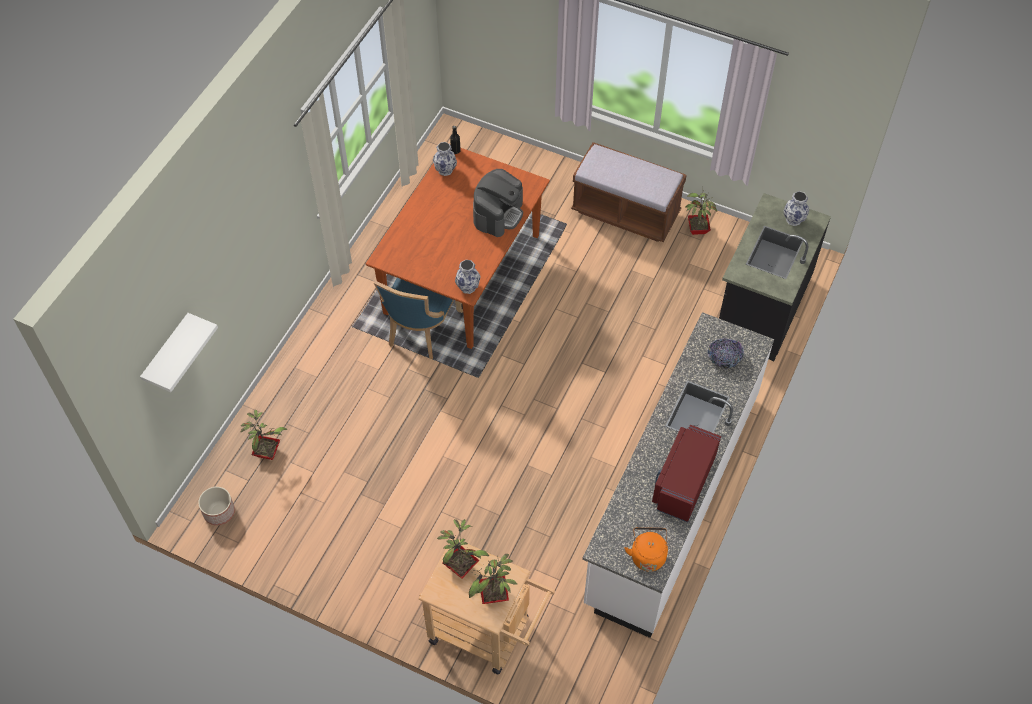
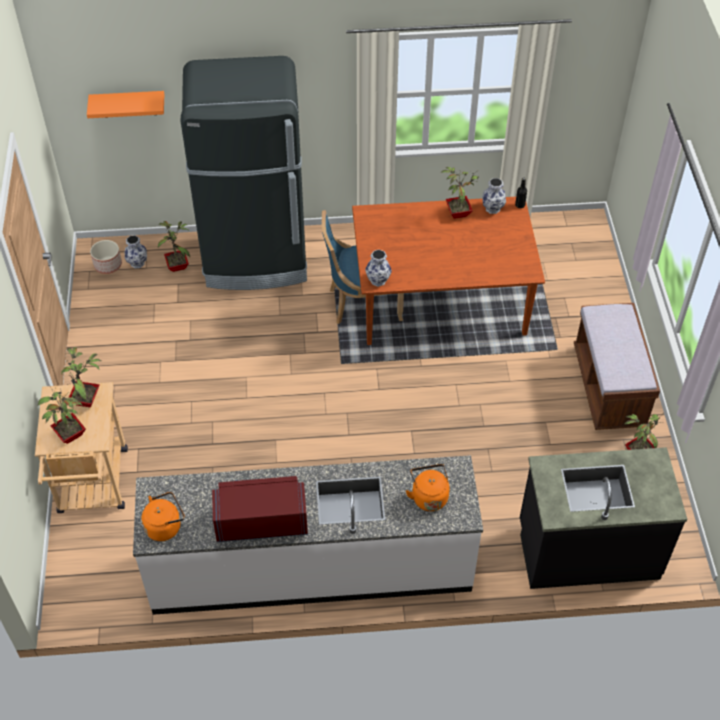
camera: 60 degrees right, 5 degrees down
white shelf [140,313,218,392] -> orange shelf [87,91,164,118]
coffee machine [473,169,523,237] -> none
bowl [707,338,744,369] -> orange kettle [406,464,450,511]
vase [783,191,809,226] -> vase moved to [125,235,147,268]
none -> black fridge [181,56,307,290]
none -> potted plant [440,167,479,219]

